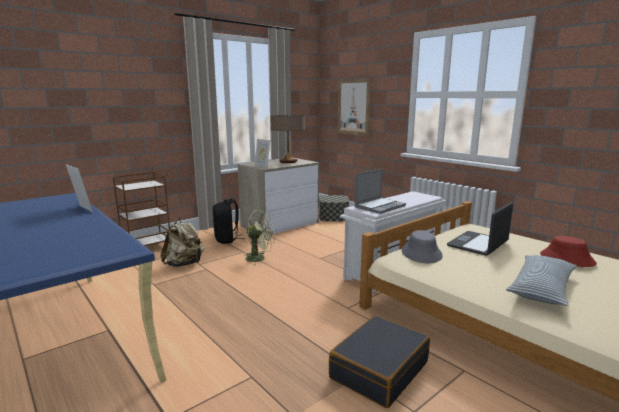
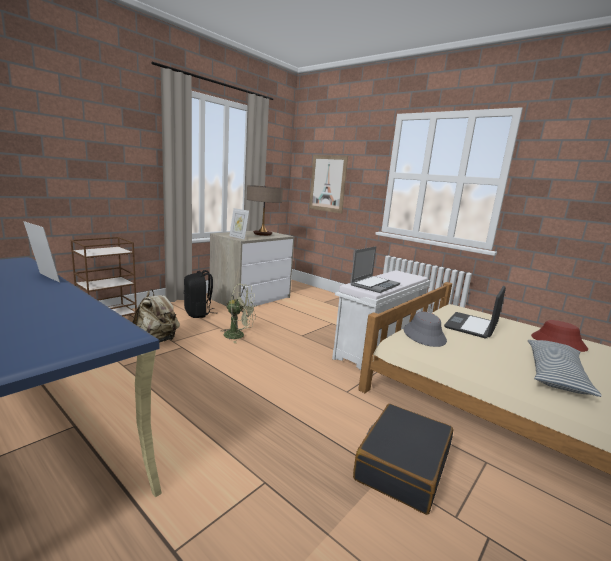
camera: 10 degrees left, 0 degrees up
storage box [319,195,349,222] -> none

